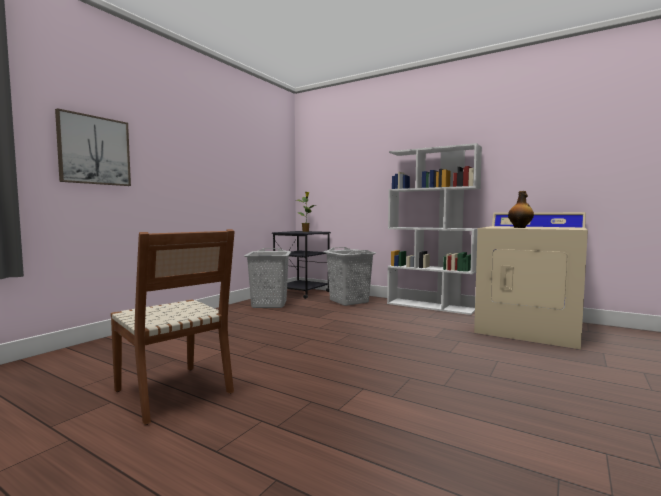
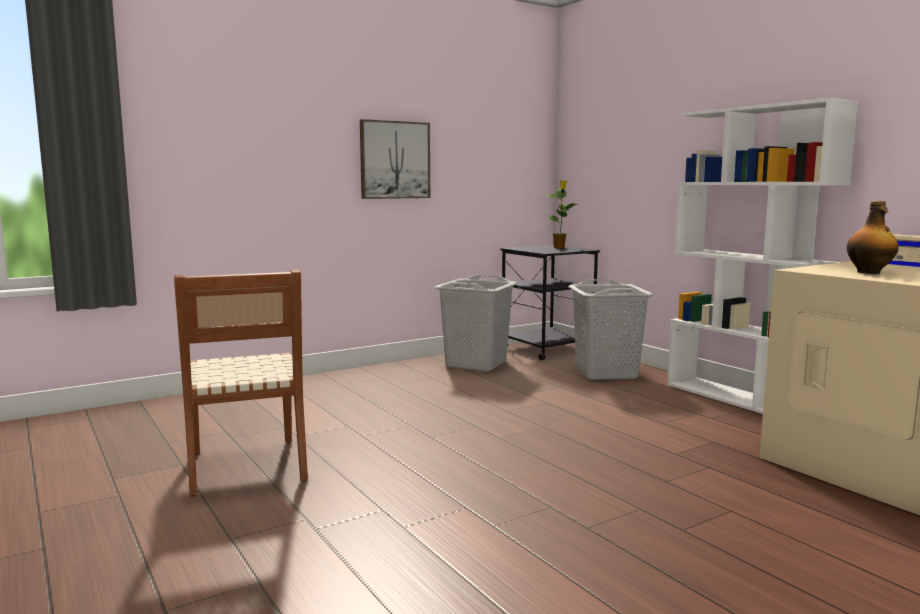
camera: 25 degrees right, 5 degrees up
picture [55,108,131,186] -> picture moved to [360,119,430,199]

